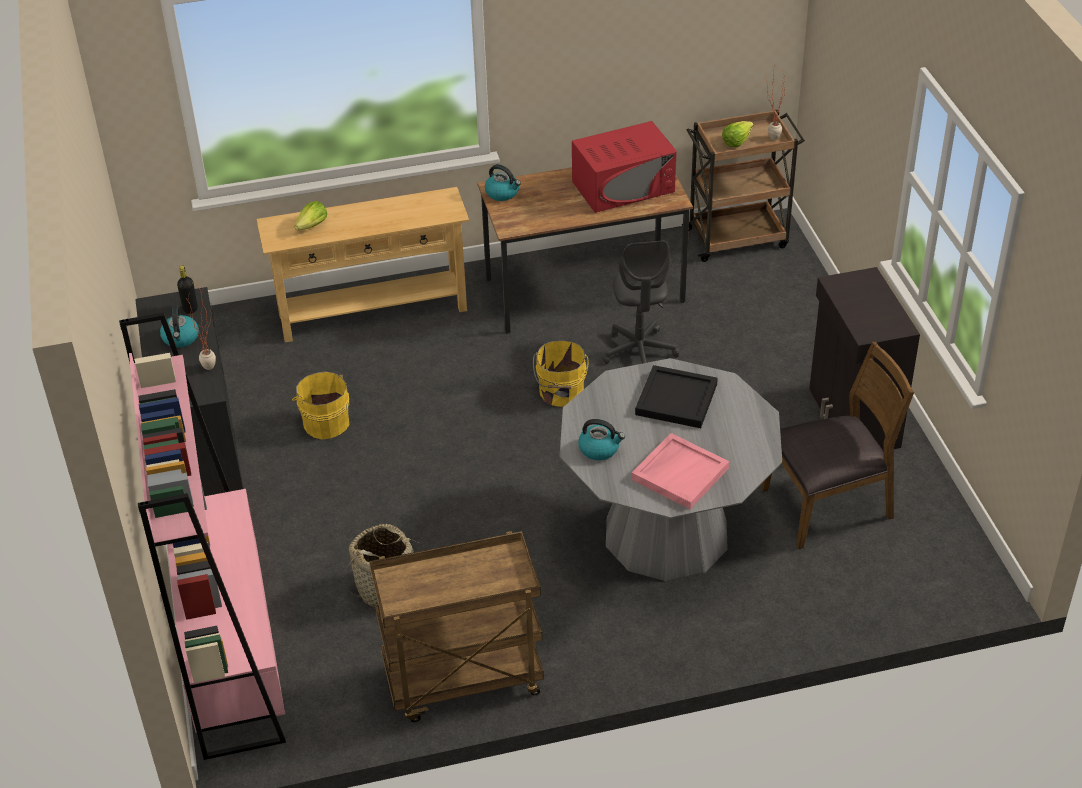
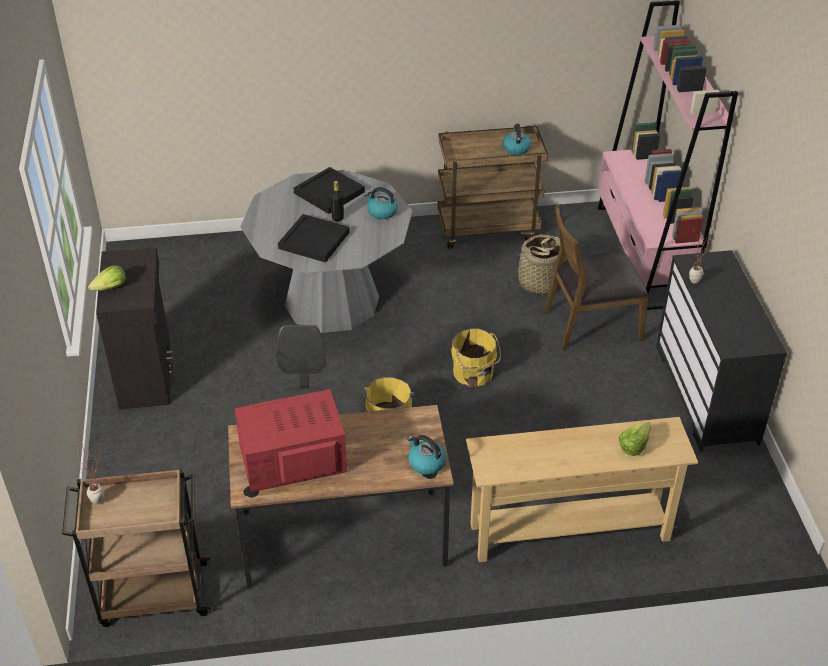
camera: 175 degrees left, 0 degrees up
kettle [160,306,199,348] -> kettle moved to [503,124,531,155]
black bottle [177,265,198,314] -> black bottle moved to [330,181,344,221]
yellow bucket [292,371,349,440] -> yellow bucket moved to [451,328,501,387]
pink tray [631,433,729,509] -> black tray [294,167,365,214]
lettuce [722,121,754,147] -> lettuce moved to [88,266,126,291]
brown chair [761,342,914,549] -> brown chair moved to [544,205,649,350]

